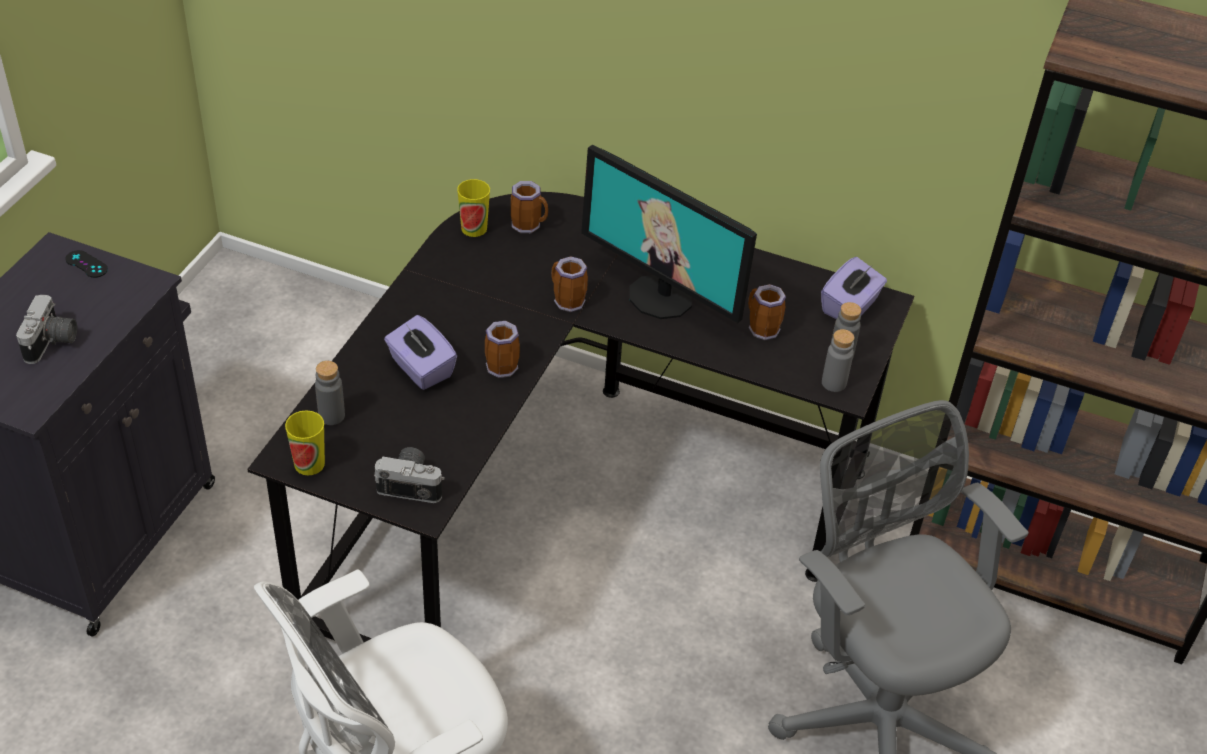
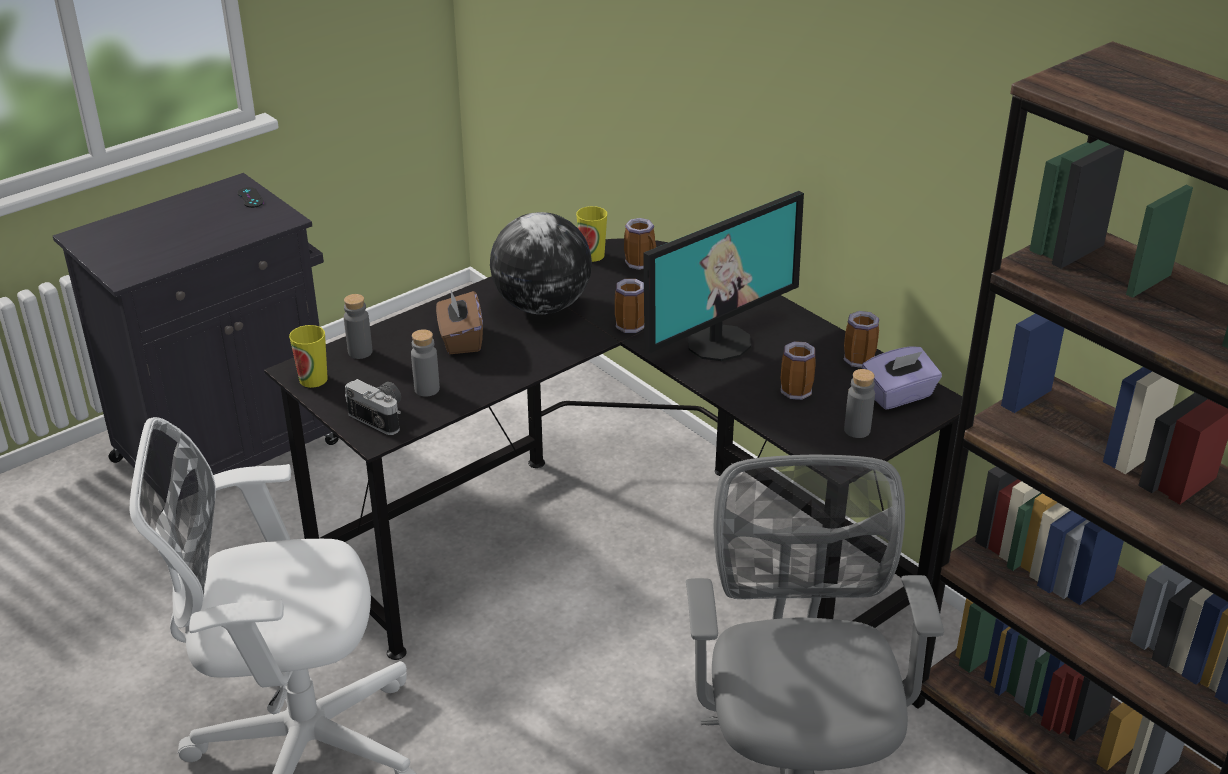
camera: 30 degrees right, 10 degrees down
camera [16,295,77,364] -> none
purple tissue box [384,315,457,390] -> brown tissue box [436,290,483,354]
mug [485,321,520,378] -> mug moved to [844,311,879,368]
monitor [581,145,757,323] -> monitor turned 105 degrees counterclockwise [643,191,804,361]
grey bottle [822,329,854,392] -> grey bottle moved to [411,329,440,396]
none -> globe [490,212,592,314]

